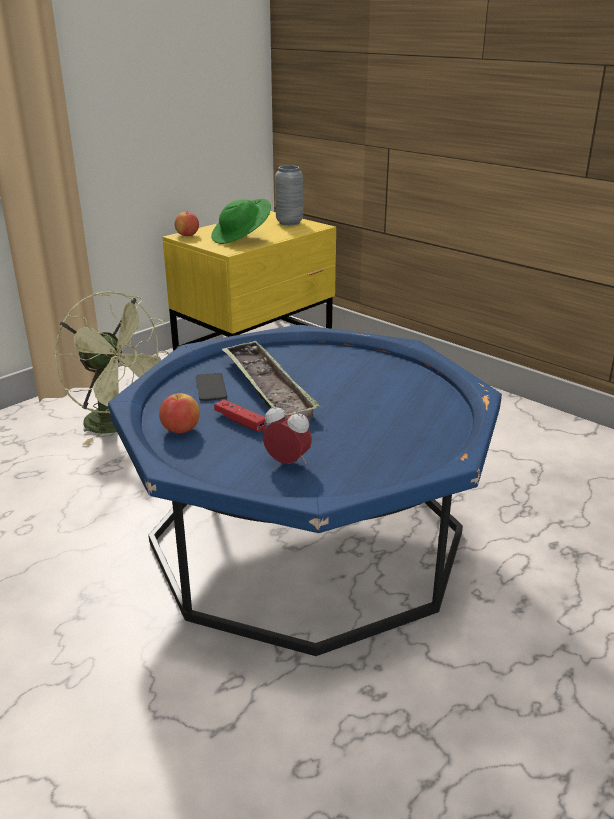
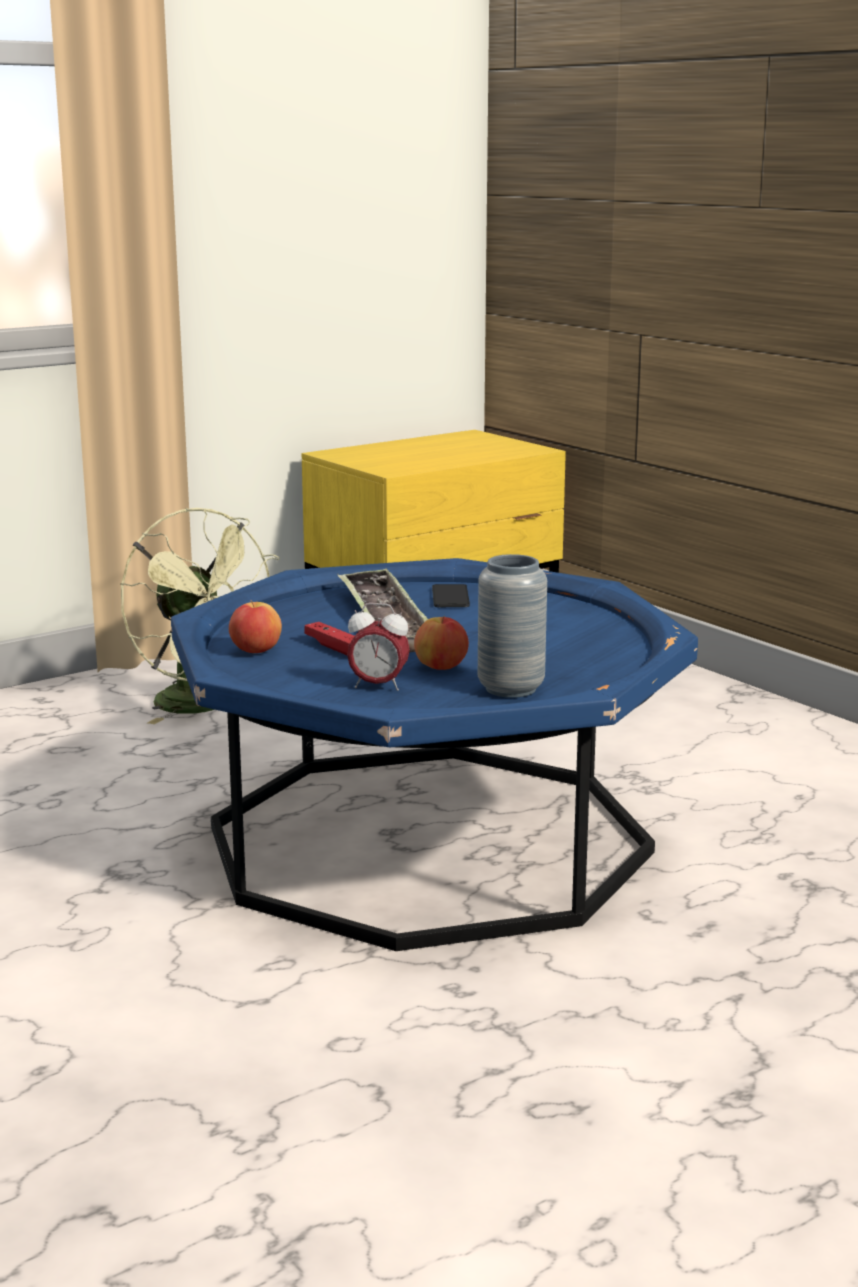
camera: 10 degrees right, 10 degrees down
apple [175,212,199,236] -> apple moved to [414,616,469,670]
phone [196,373,227,401] -> phone moved to [432,584,470,607]
green hat [211,199,271,244] -> none
alarm clock [263,403,312,464] -> alarm clock turned 150 degrees clockwise [347,603,410,691]
grey vase [275,165,303,225] -> grey vase moved to [478,554,547,698]

